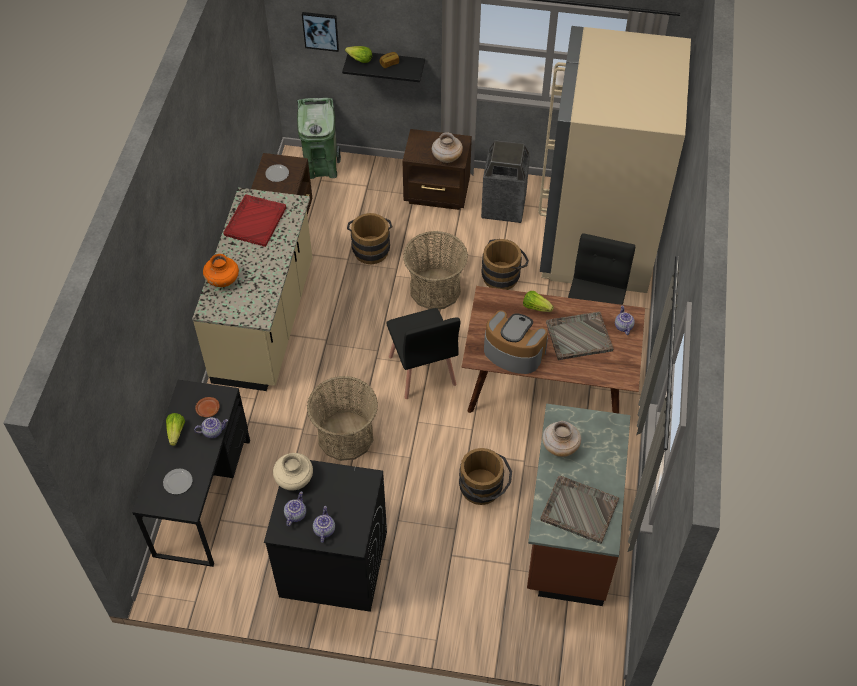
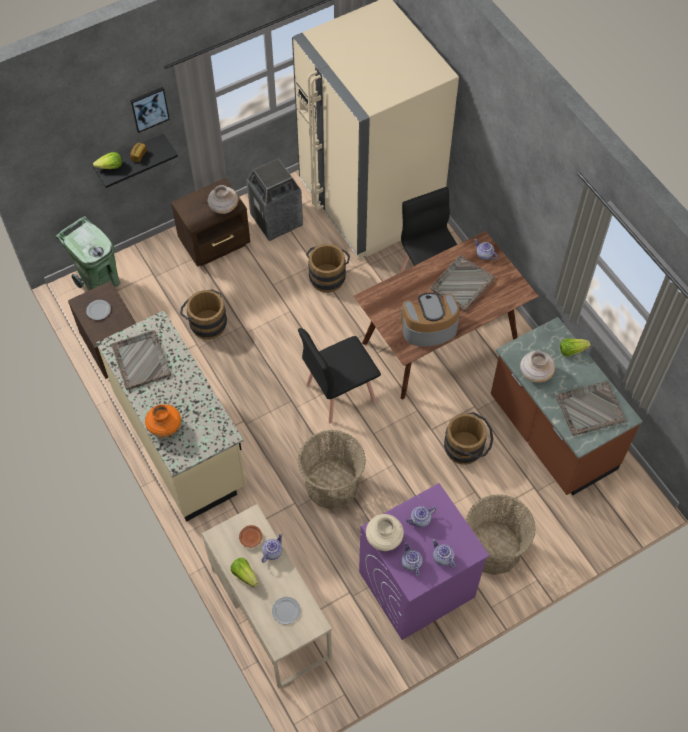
camera: 40 degrees left, 5 degrees up
black desk [132,380,250,567] -> beige desk [202,504,332,689]
red tray [223,195,286,247] -> grey tray [111,330,171,390]
black washing machine [264,460,387,612] -> purple washing machine [359,483,489,640]
picture [302,12,339,52] -> picture moved to [130,87,170,133]
black chair [386,308,460,399] -> black chair turned 120 degrees clockwise [298,328,381,423]
basket [403,231,468,309] -> basket moved to [466,494,536,575]
lettuce [523,291,554,312] -> lettuce moved to [560,338,591,356]
none -> teapot [406,506,436,528]

